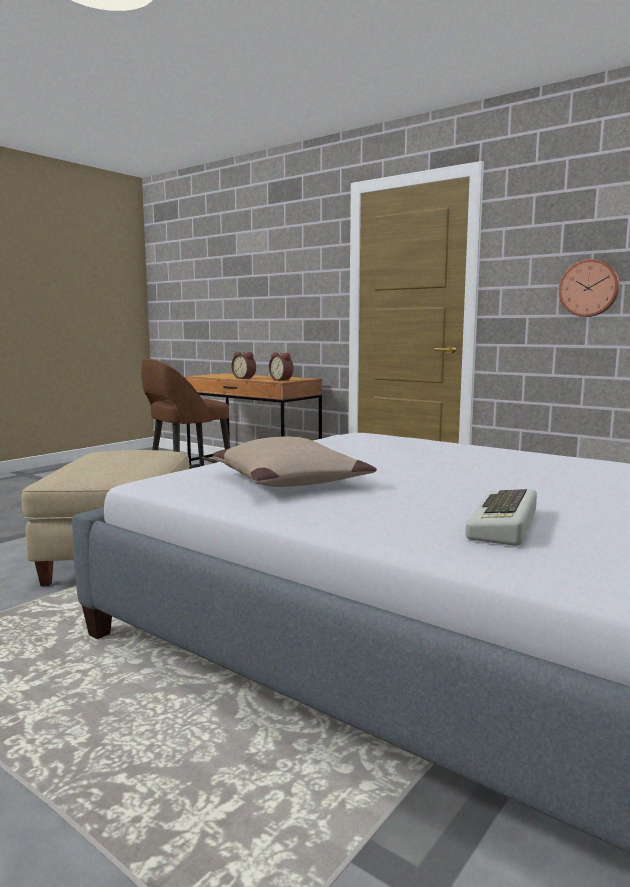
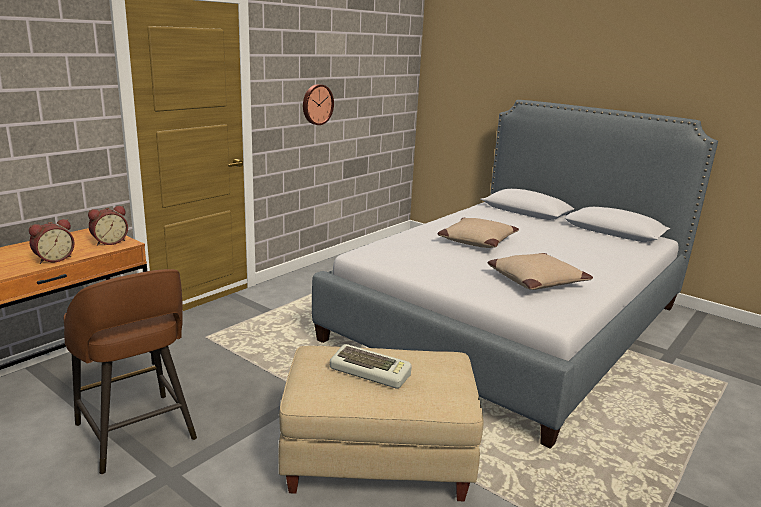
camera: 90 degrees left, 10 degrees up
keyboard [465,489,537,546] -> keyboard moved to [330,344,412,389]
none -> beige pillow [438,218,519,248]

